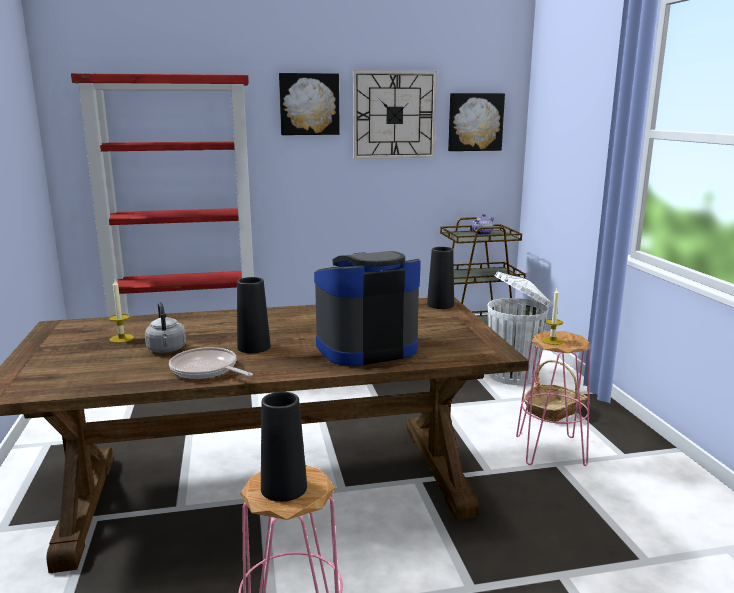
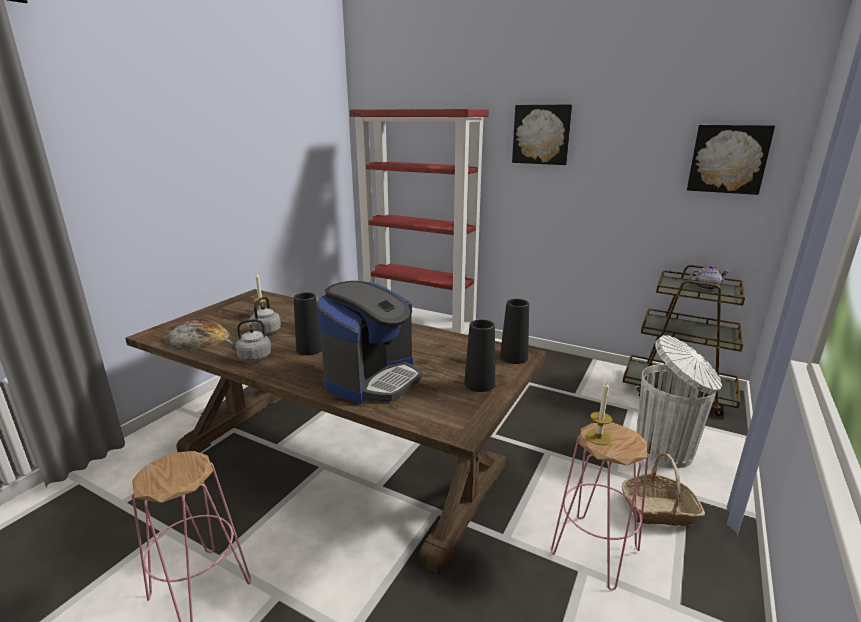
camera: 40 degrees right, 5 degrees up
frying pan [169,347,253,379] -> grey kettle [225,319,272,362]
black vase [261,392,307,502] -> black vase moved to [464,319,495,392]
coffee machine [314,251,421,366] -> coffee machine turned 105 degrees clockwise [317,281,422,404]
wall clock [353,70,437,159] -> none
none -> bread [164,319,230,350]

